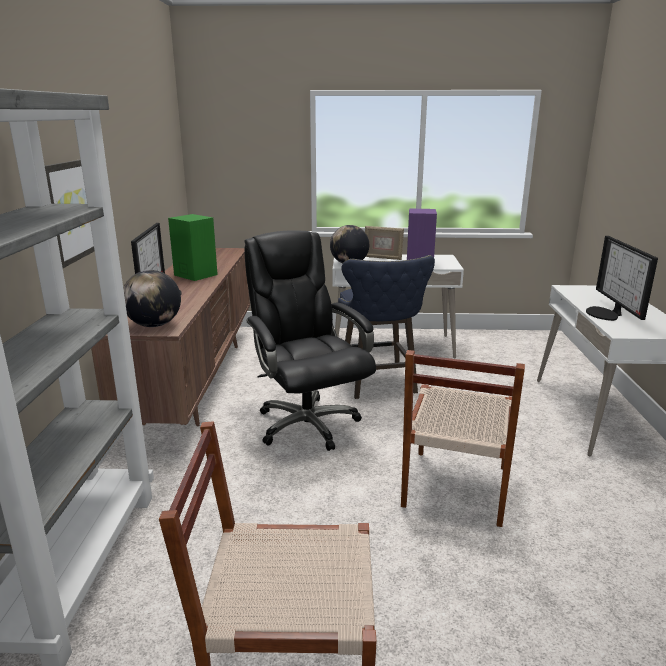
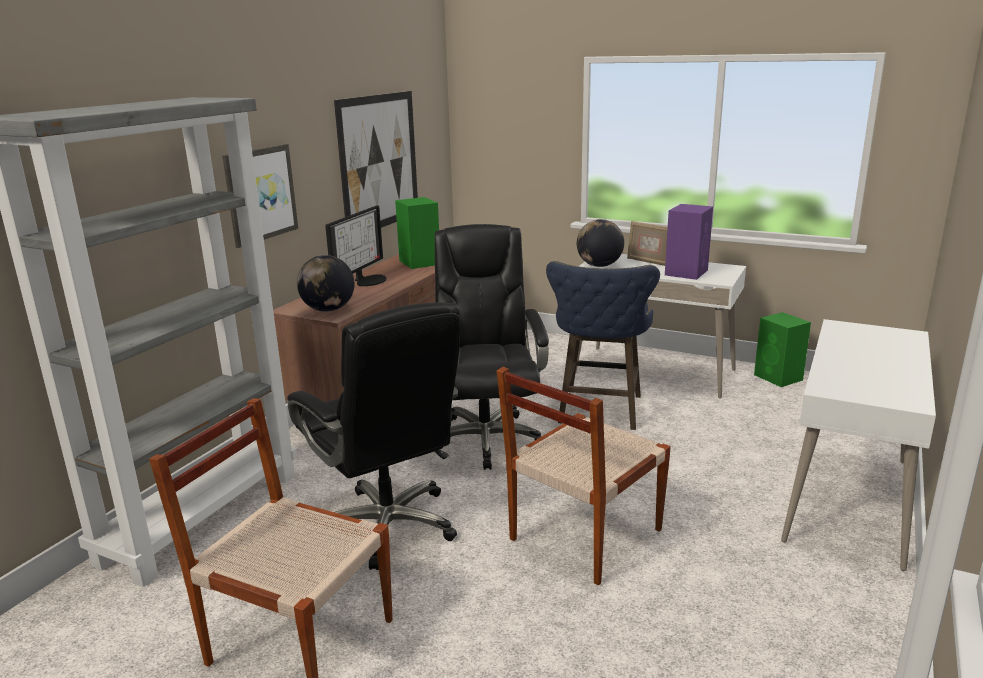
camera: 25 degrees right, 0 degrees up
monitor [586,236,658,321] -> none
none -> black office chair [287,302,460,570]
none -> picture [334,91,418,228]
none -> green speaker [754,312,811,387]

